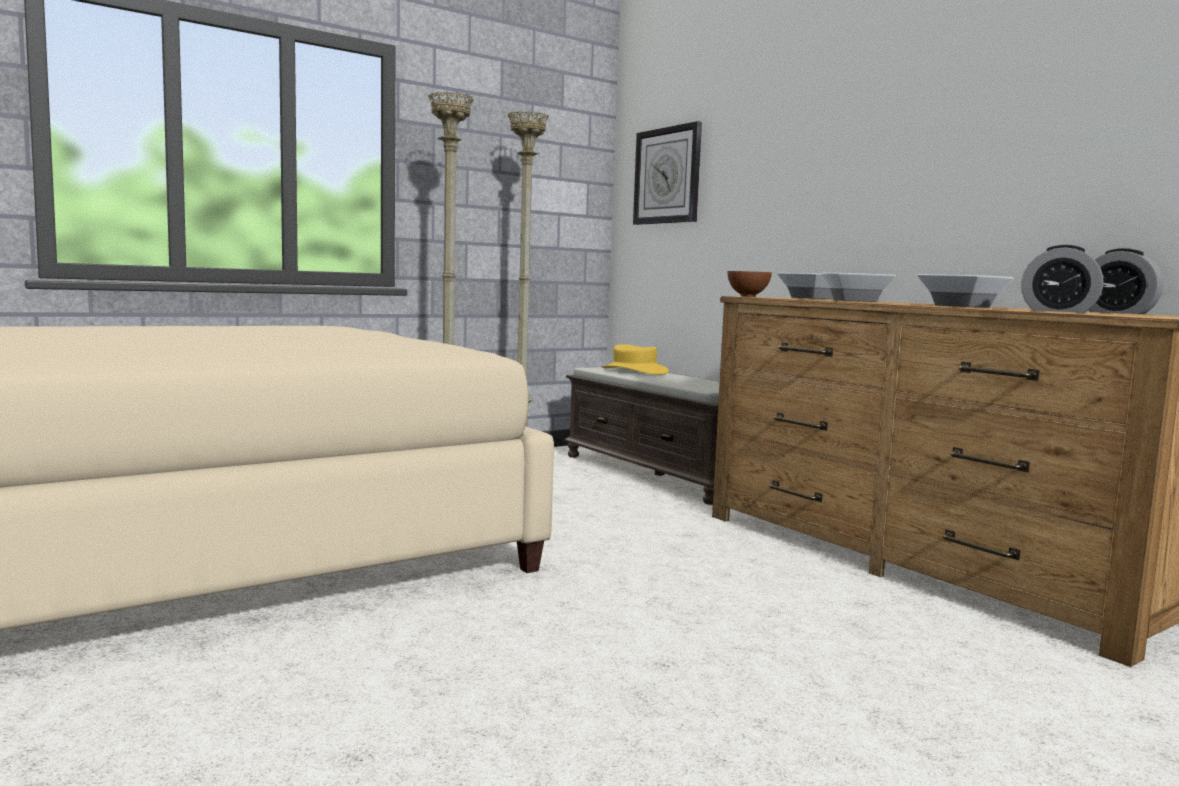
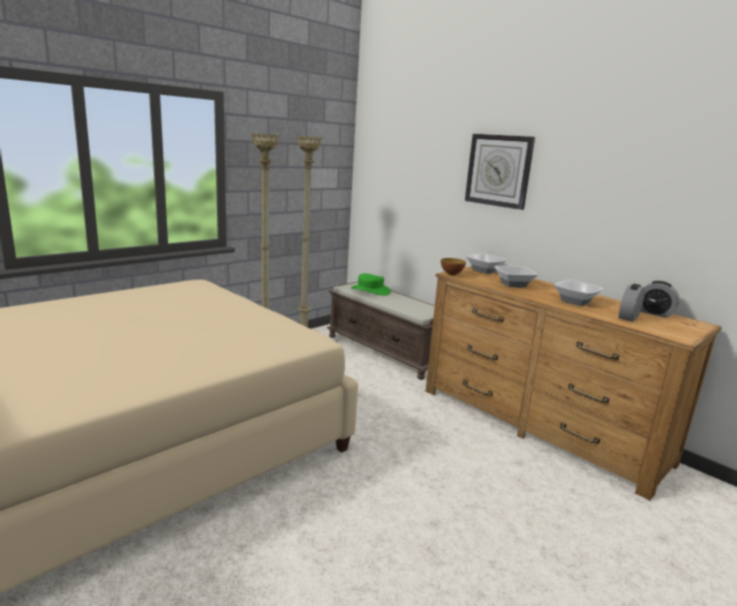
camera: 10 degrees left, 10 degrees up
yellow hat [602,344,669,375] -> green hat [351,273,391,296]
wall clock [633,121,702,225] -> wall clock moved to [465,134,535,210]
alarm clock [1021,245,1104,313] -> alarm clock turned 105 degrees clockwise [619,284,645,322]

